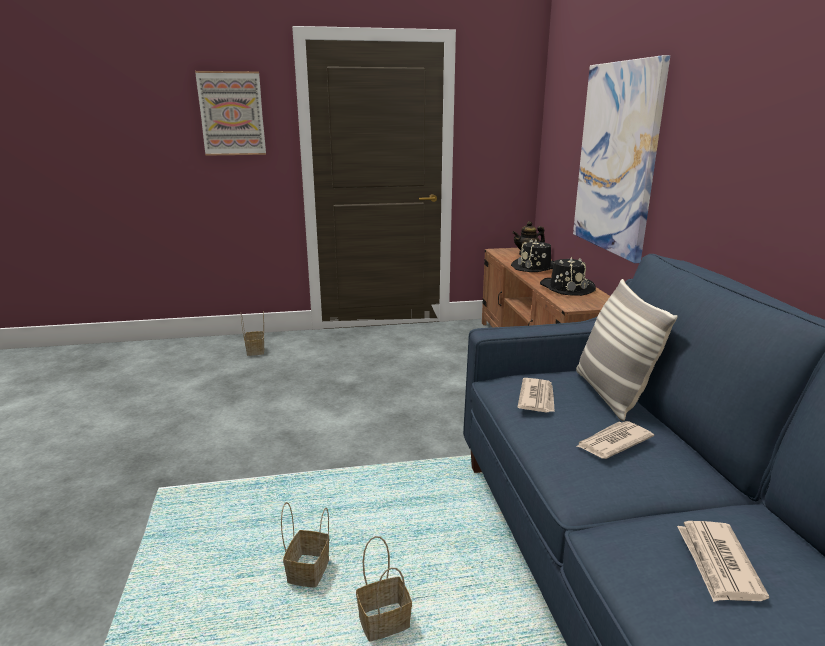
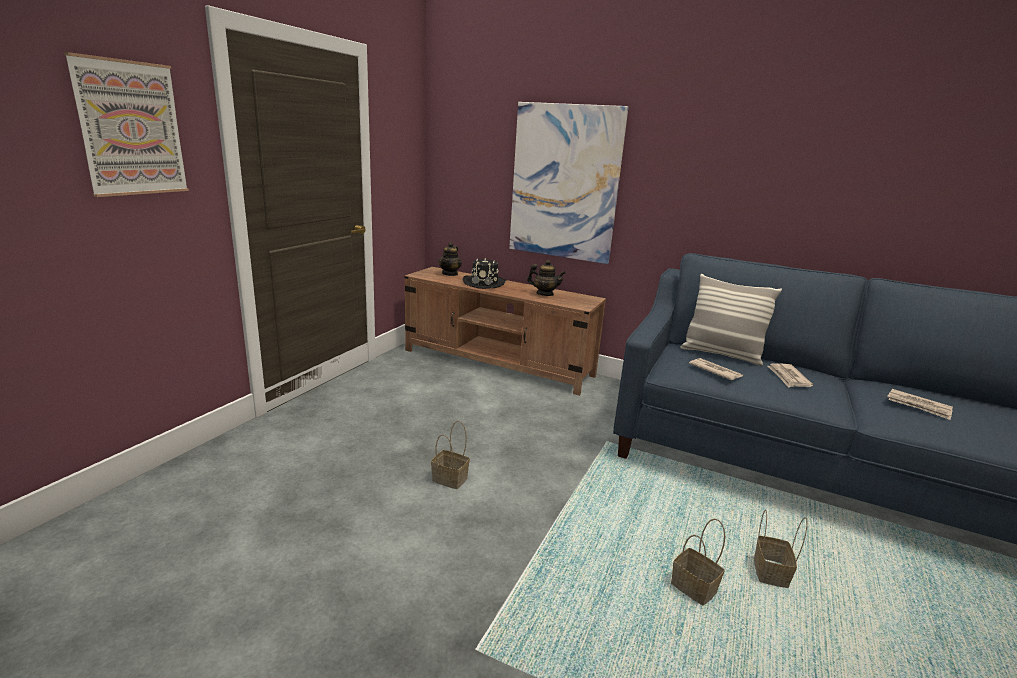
camera: 55 degrees left, 0 degrees up
basket [241,311,264,356] -> basket moved to [431,421,470,489]
black hat [540,257,596,296] -> teapot [527,260,566,296]

